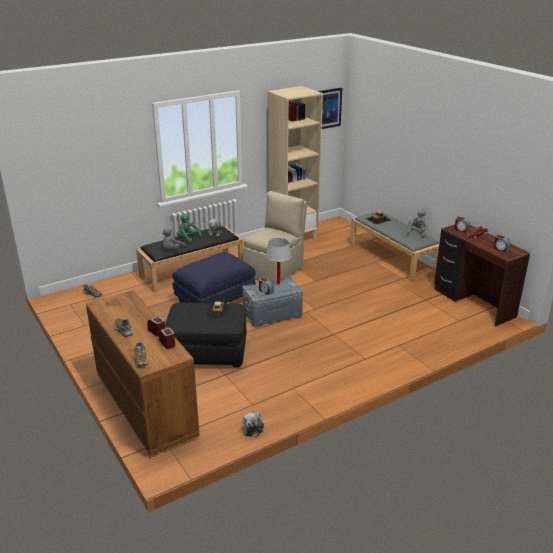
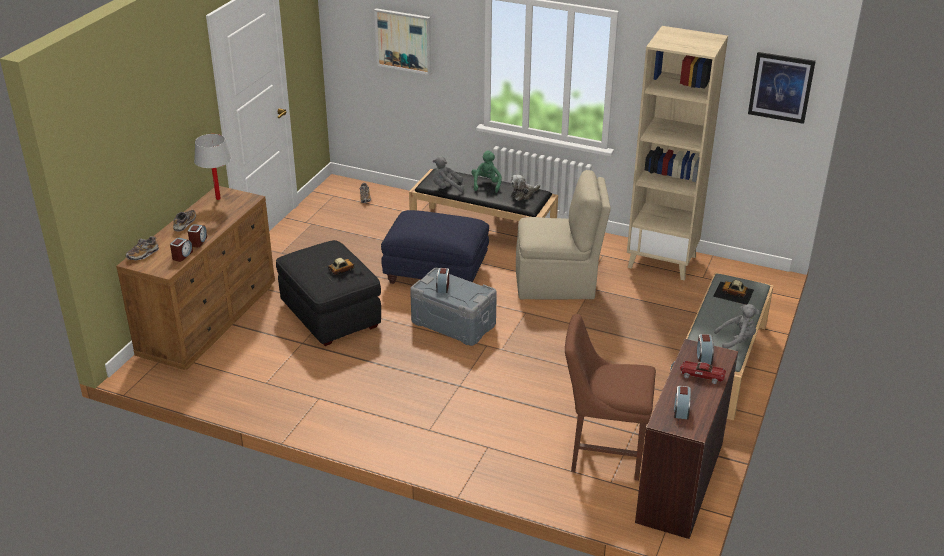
camera: 55 degrees right, 5 degrees up
plush toy [242,412,264,437] -> none
white table lamp [266,238,291,284] -> white table lamp moved to [194,134,231,200]
none -> picture [374,8,431,75]
none -> brown chair [565,314,656,481]

